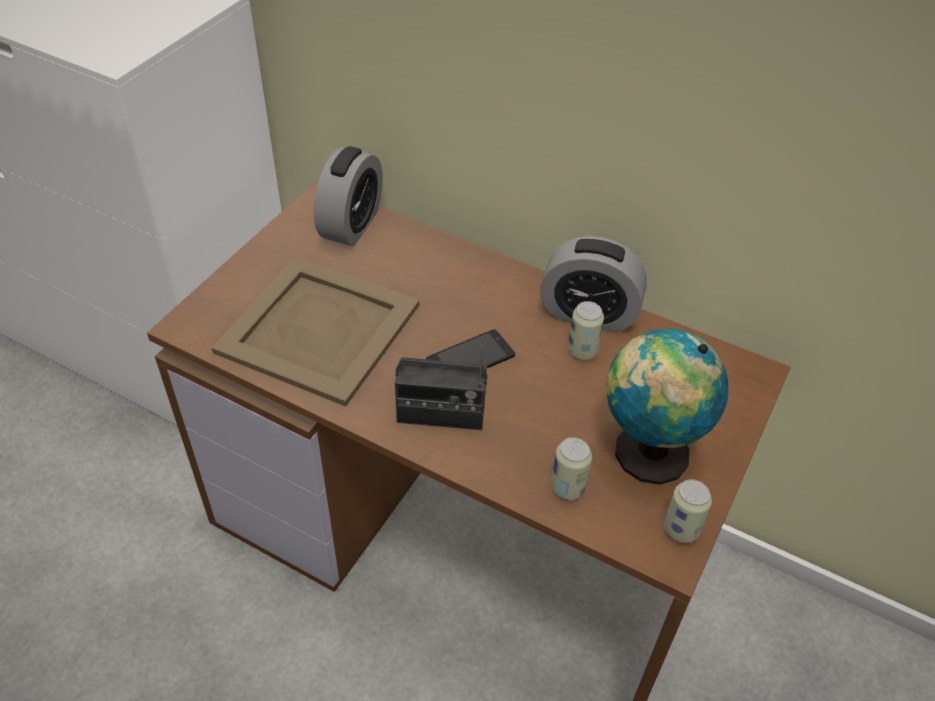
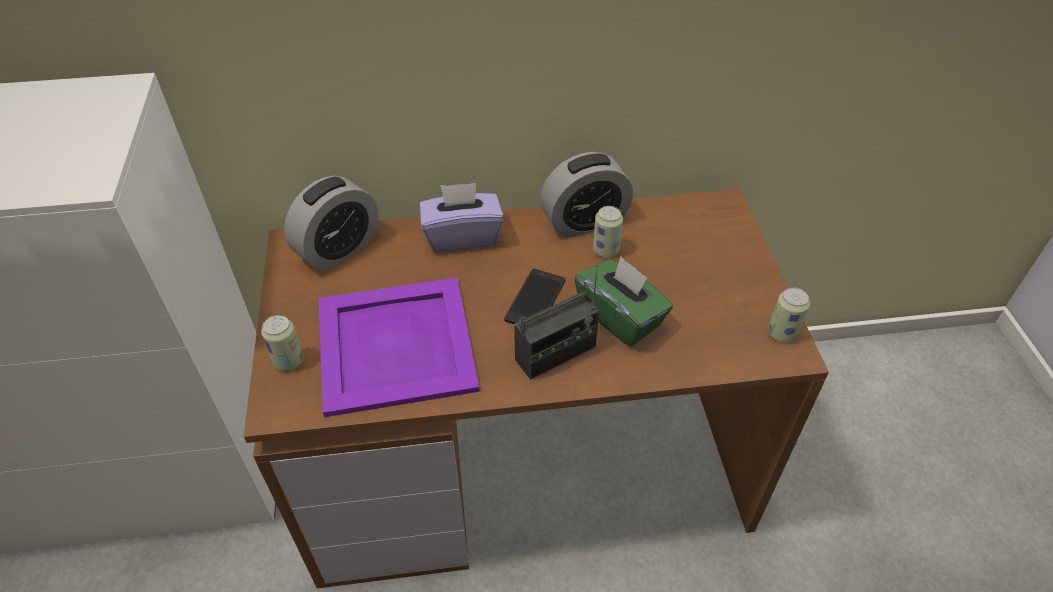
camera: 35 degrees left, 0 degrees up
beige tray [211,256,419,406] -> purple tray [319,278,480,417]
alarm clock [314,146,383,246] -> alarm clock turned 60 degrees clockwise [284,176,378,271]
can [551,437,592,500] -> can moved to [261,315,304,371]
globe [606,329,728,485] -> none
none -> purple tissue box [419,183,504,252]
none -> green tissue box [574,256,673,346]

